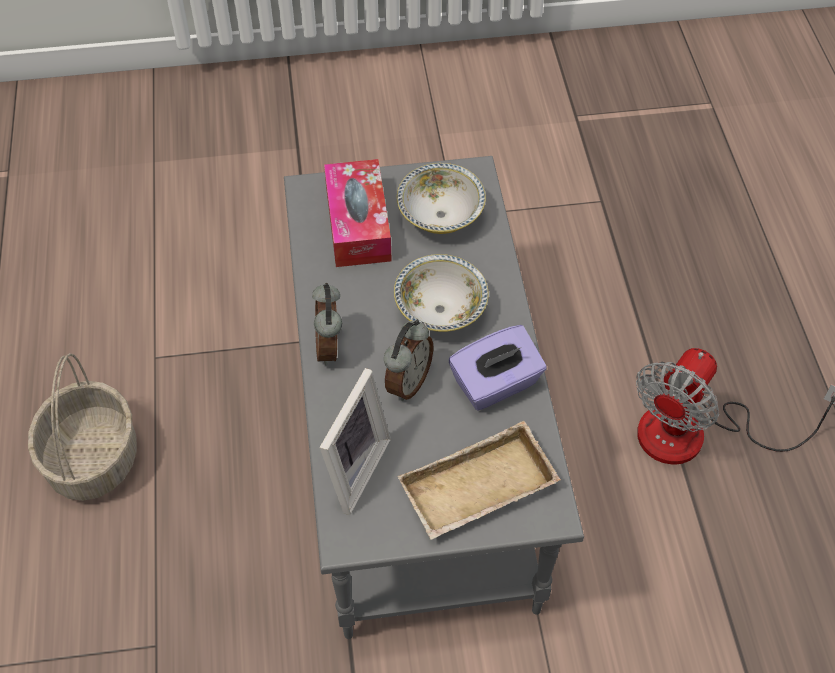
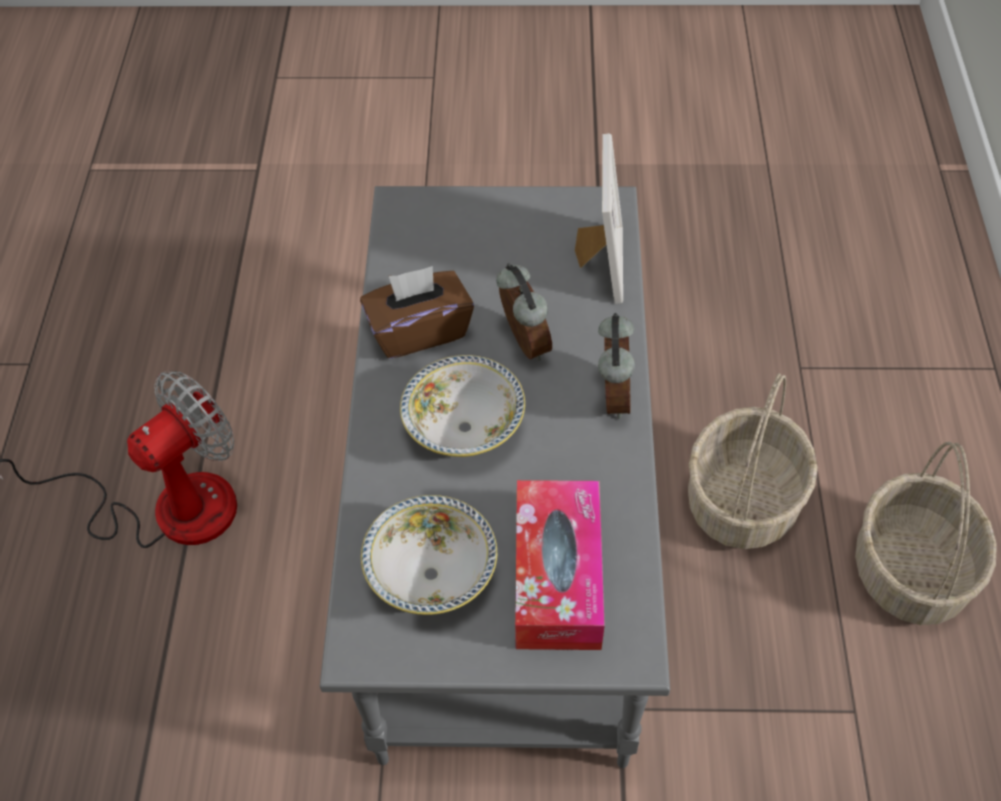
camera: 170 degrees left, 0 degrees up
picture frame [320,368,391,515] -> picture frame turned 150 degrees clockwise [575,133,623,304]
alarm clock [384,320,433,401] -> alarm clock turned 120 degrees clockwise [496,264,552,361]
beige tray [397,421,561,540] -> none
purple tissue box [449,325,547,411] -> brown tissue box [360,266,474,359]
none -> basket [688,373,818,549]

